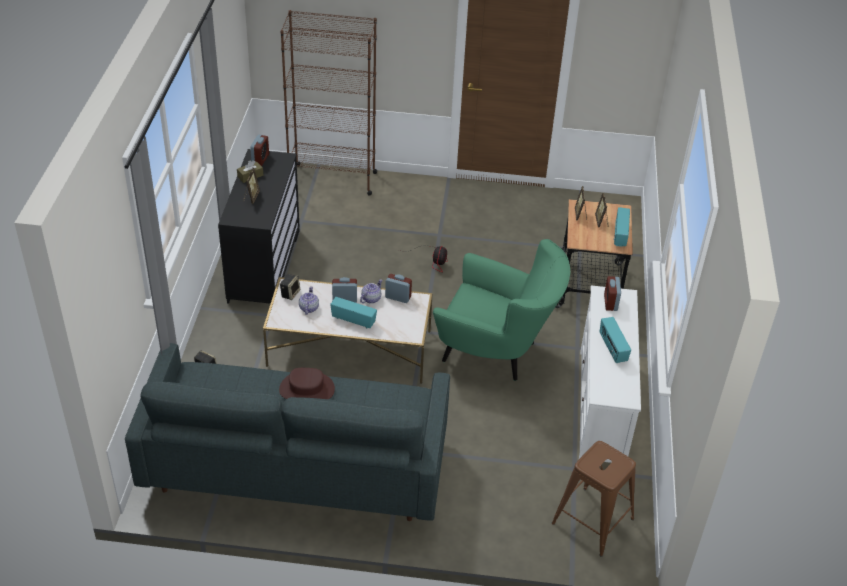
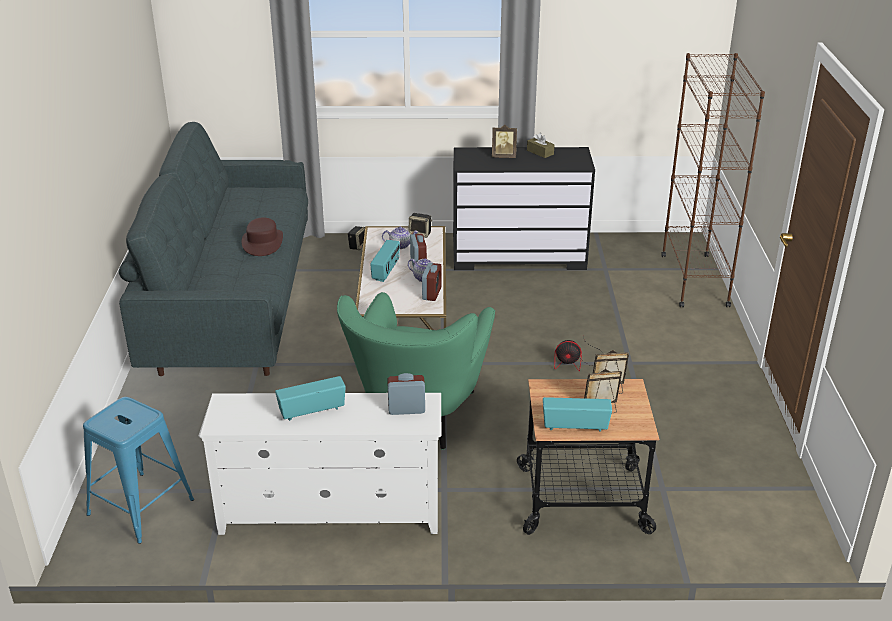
camera: 85 degrees right, 10 degrees down
alarm clock [250,135,269,166] -> none
brown stool [552,441,636,557] -> blue stool [83,397,194,544]

